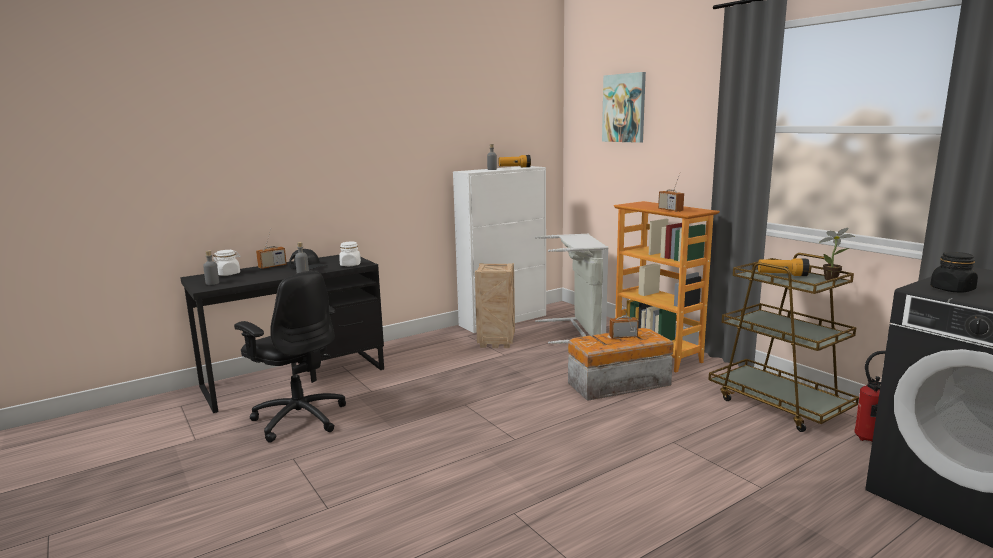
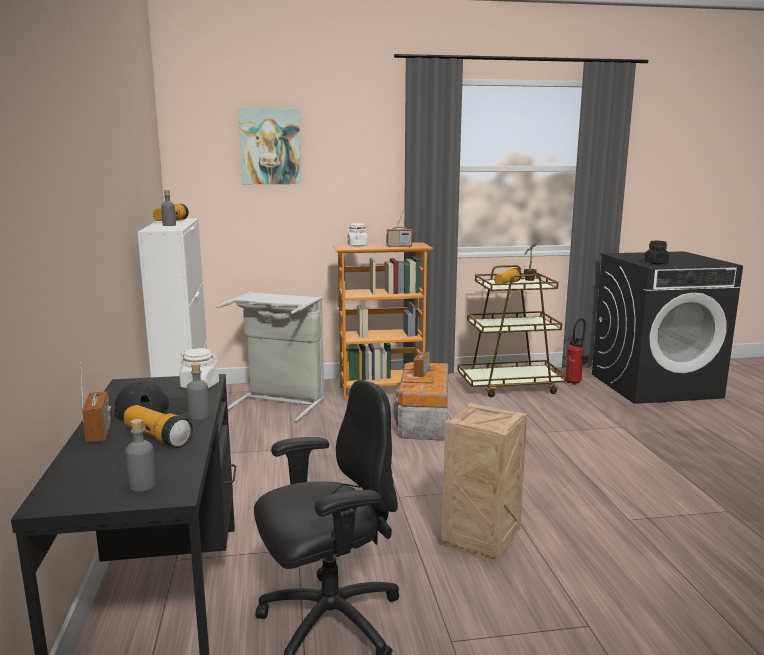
camera: 65 degrees left, 0 degrees up
white jar [213,250,240,276] -> white jar moved to [347,223,368,246]
crate [475,263,515,348] -> crate moved to [442,402,527,564]
none -> flashlight [124,405,193,448]

